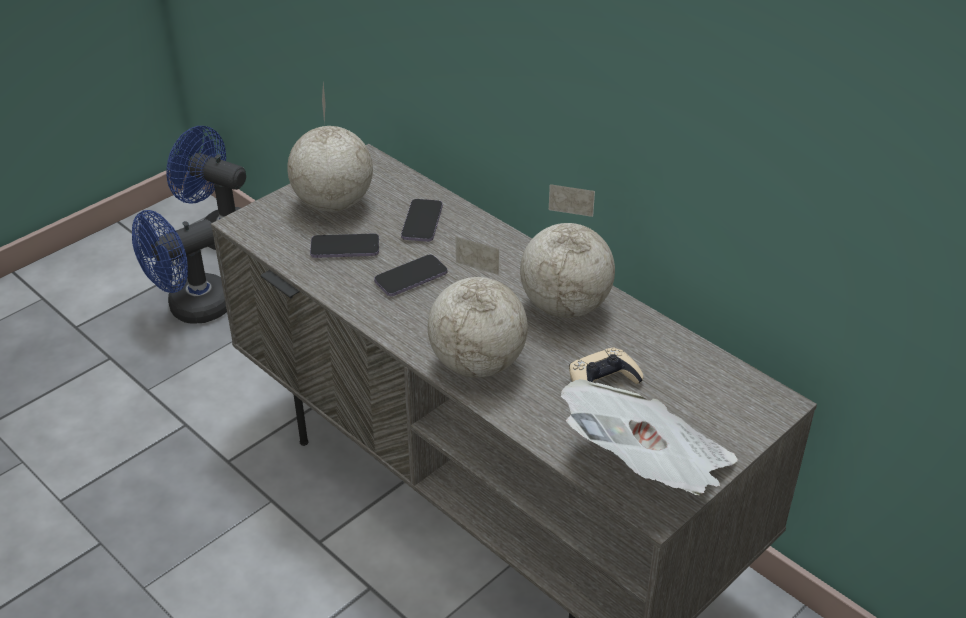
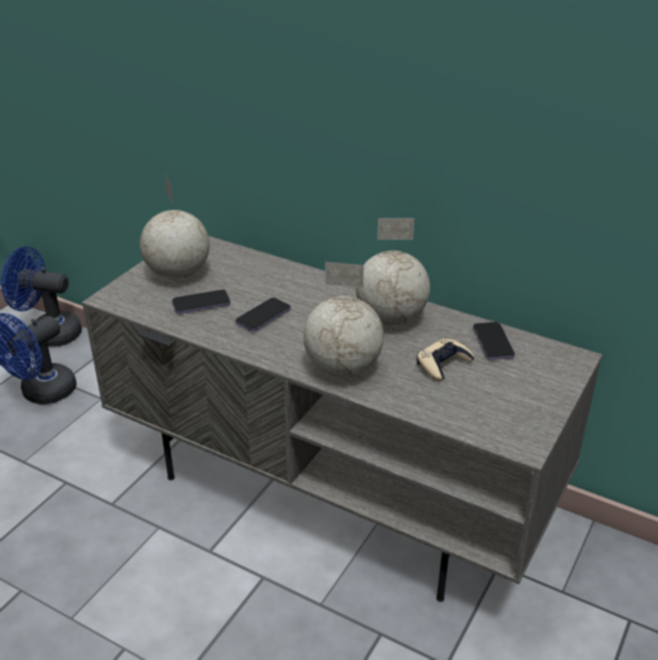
camera: 15 degrees left, 5 degrees down
phone [401,199,443,242] -> phone moved to [473,322,515,360]
newspaper [561,379,738,495] -> none

